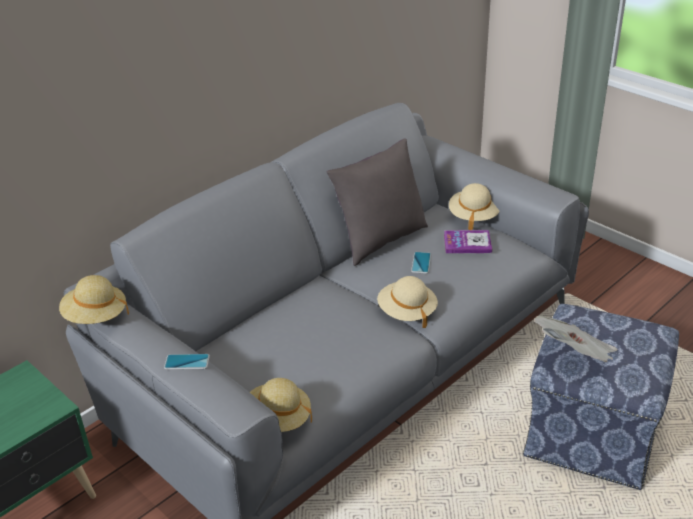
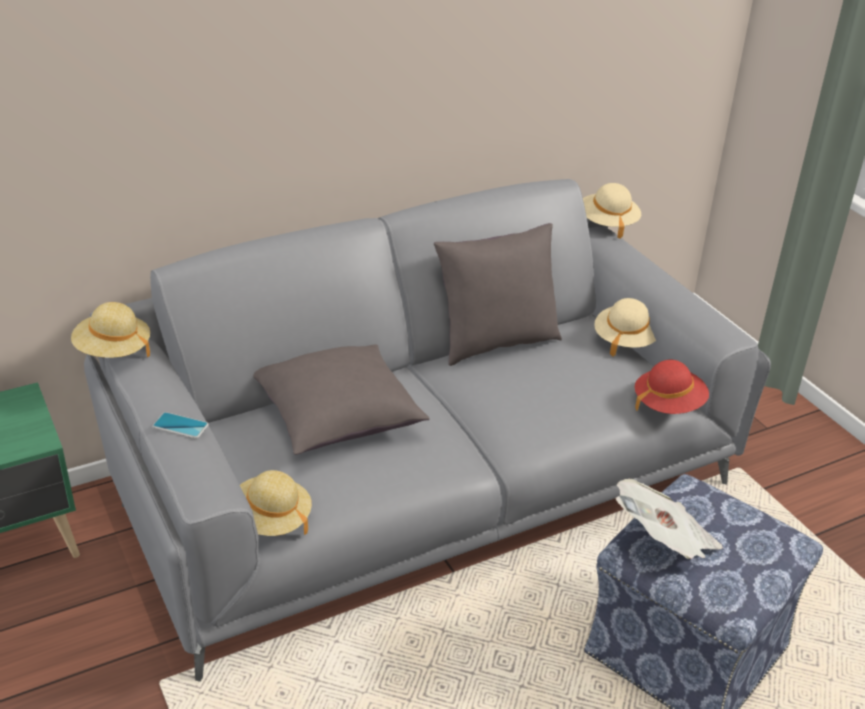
camera: 15 degrees right, 0 degrees up
beige hat [377,276,438,328] -> beige hat moved to [583,183,641,239]
phone [411,252,431,274] -> none
book [444,230,492,253] -> none
none -> grey pillow [253,344,430,455]
none -> red hat [635,360,709,414]

